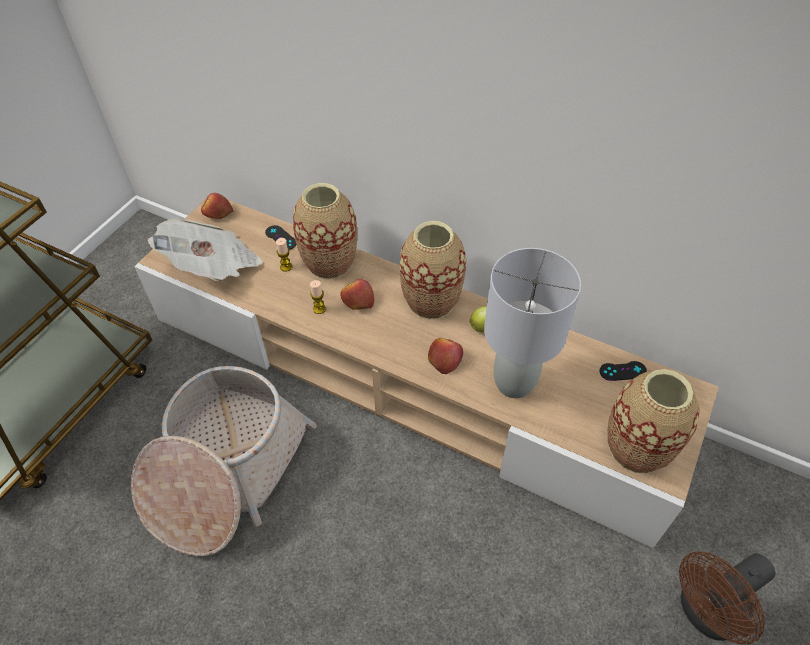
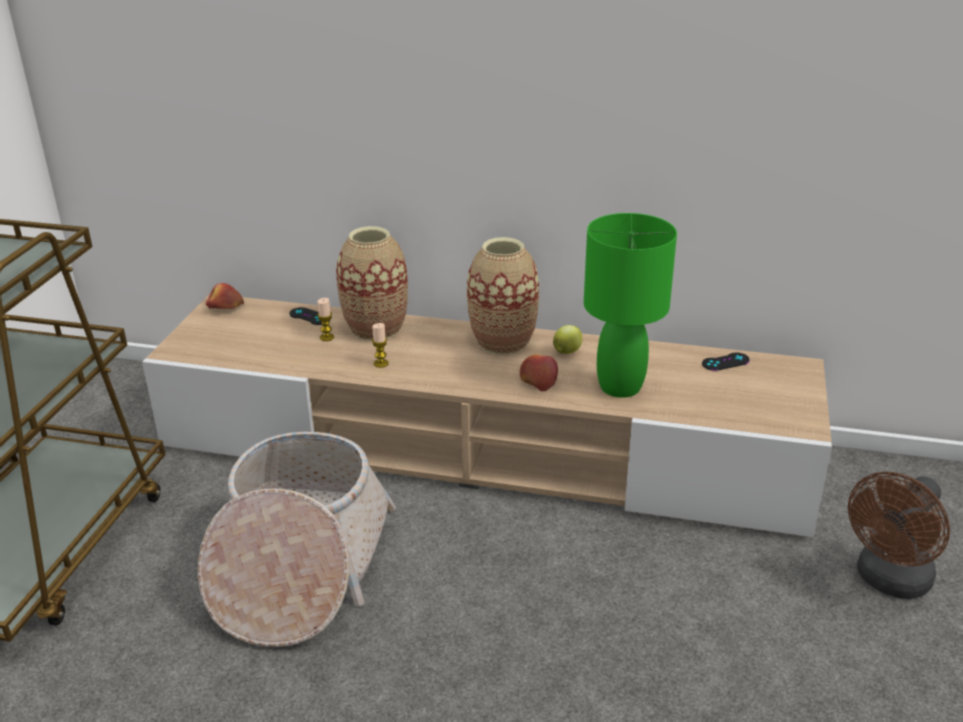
camera: 15 degrees left, 20 degrees down
newspaper [147,218,263,281] -> none
apple [340,279,374,310] -> none
grey table lamp [484,248,581,398] -> green table lamp [584,213,677,398]
vase [608,369,700,474] -> none

